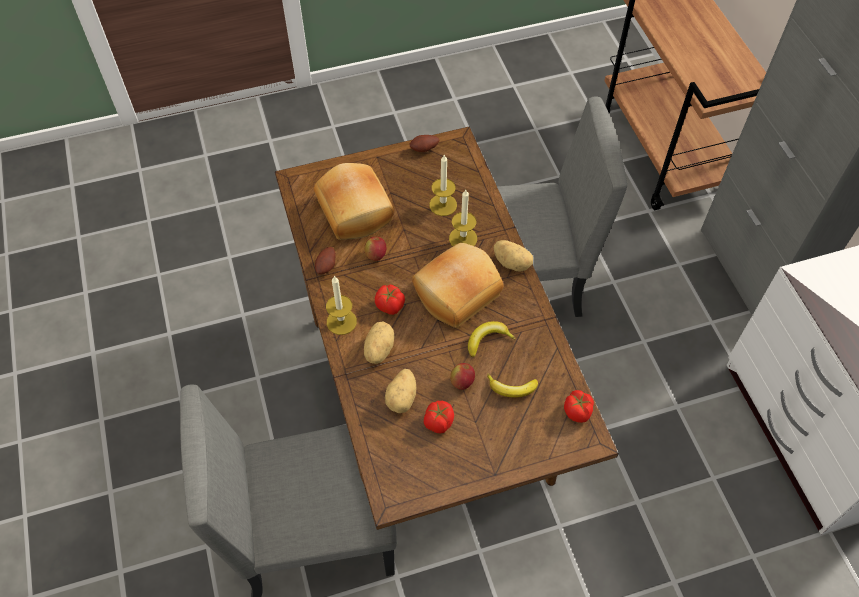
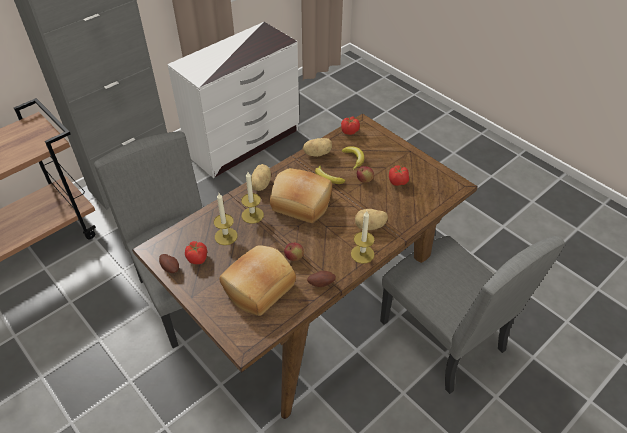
camera: 115 degrees left, 10 degrees down
tomato [375,284,405,315] -> tomato moved to [185,241,207,264]
potato [385,369,416,413] -> potato moved to [303,138,332,157]

